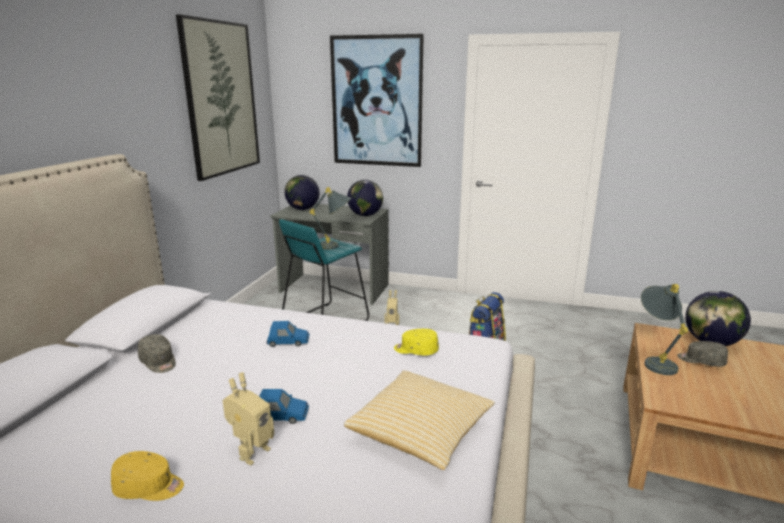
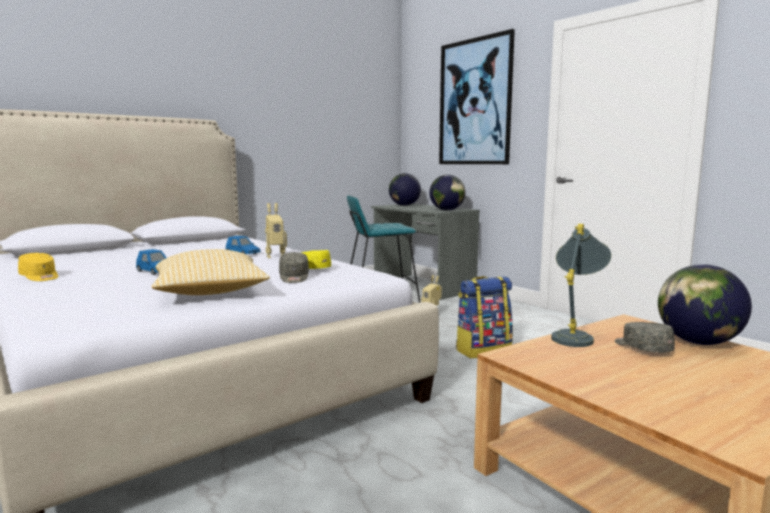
camera: 35 degrees right, 10 degrees down
grey cap [138,334,176,373] -> grey cap moved to [279,252,309,283]
picture [176,14,260,181] -> none
toy robot [223,372,274,465] -> toy robot moved to [265,203,287,258]
grey table lamp [310,187,351,250] -> none

